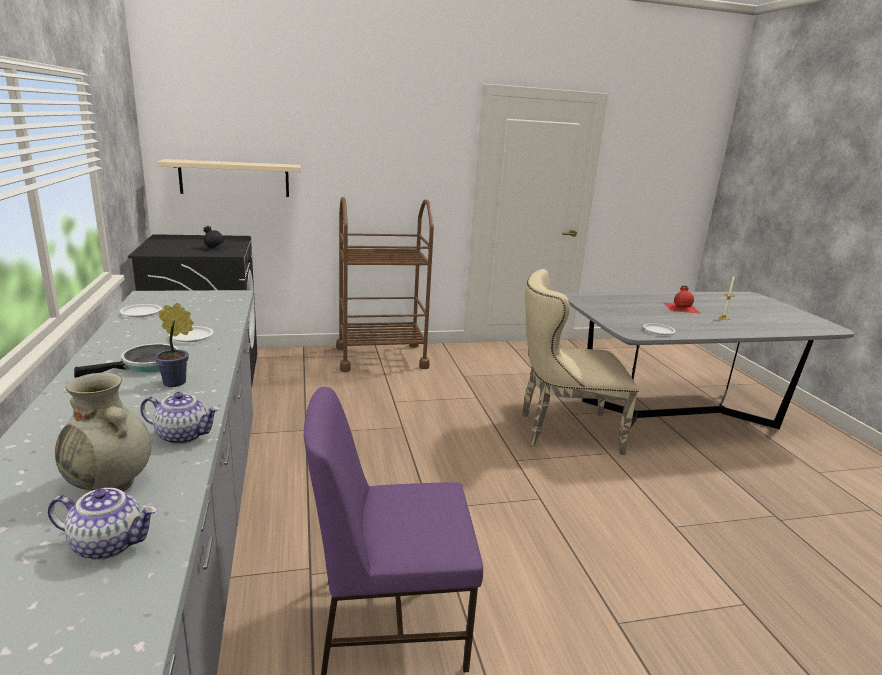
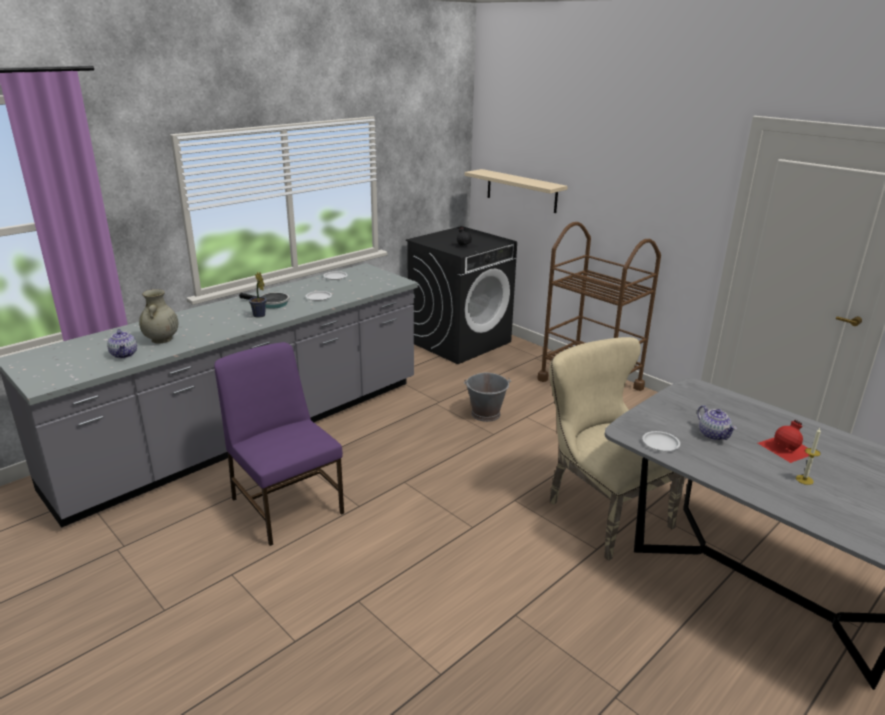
camera: 60 degrees right, 5 degrees up
teapot [140,392,219,445] -> teapot moved to [697,405,737,440]
none -> grey bucket [464,373,511,422]

